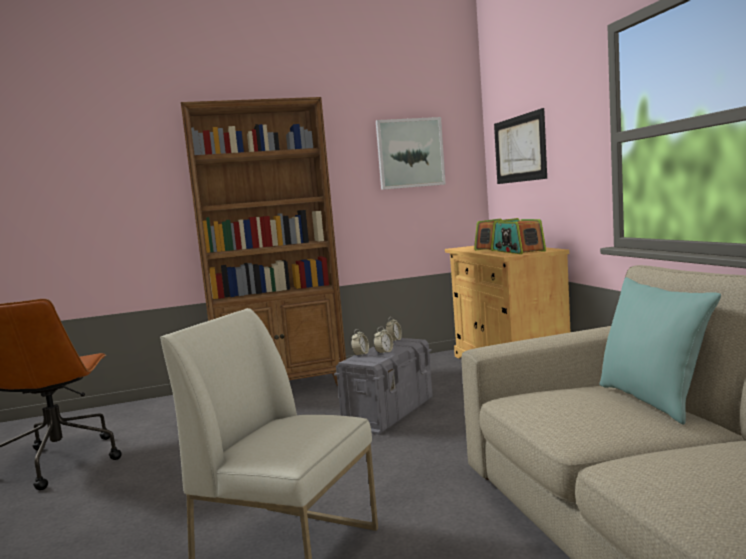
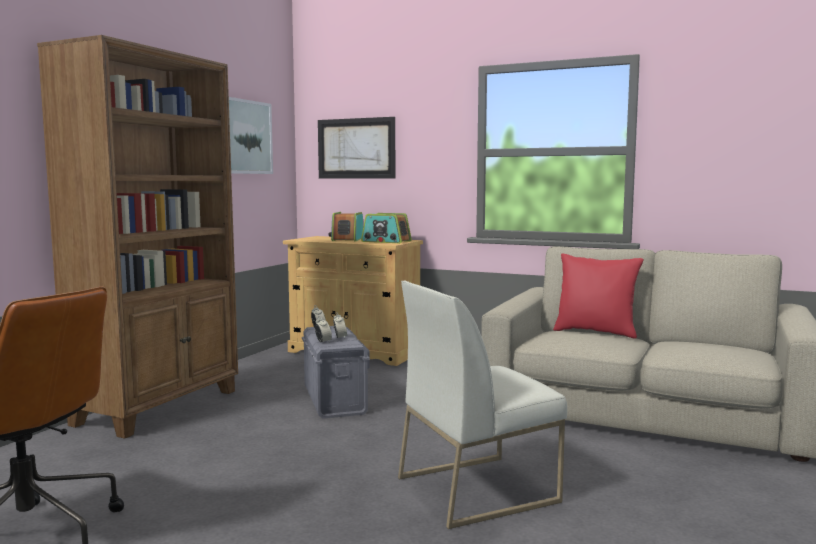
camera: 50 degrees left, 0 degrees up
turquoise pillow [599,277,721,424] -> red pillow [553,253,644,339]

